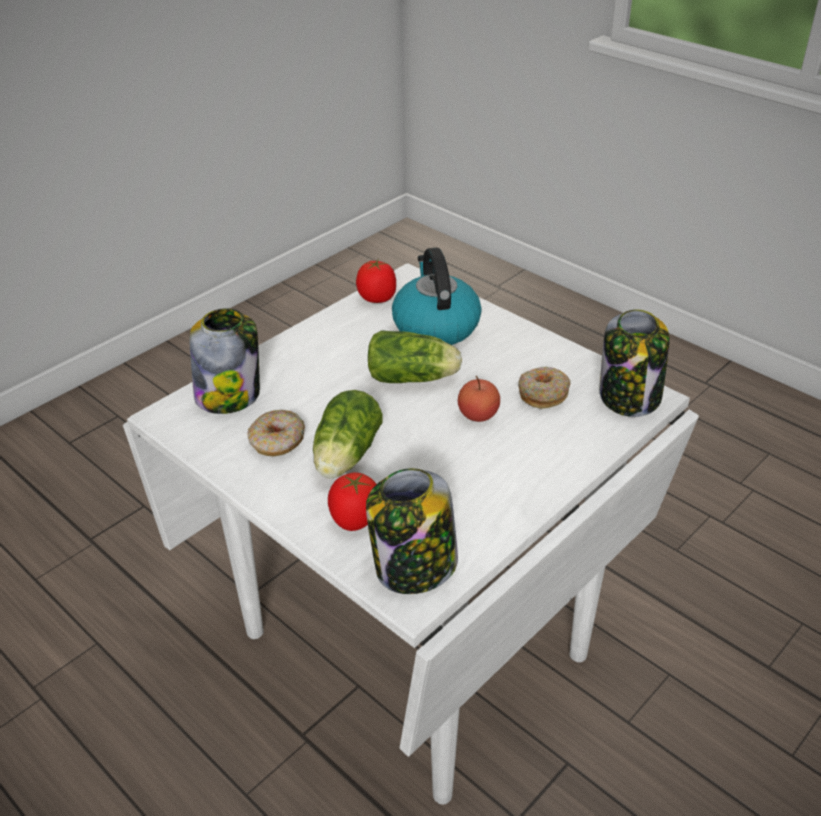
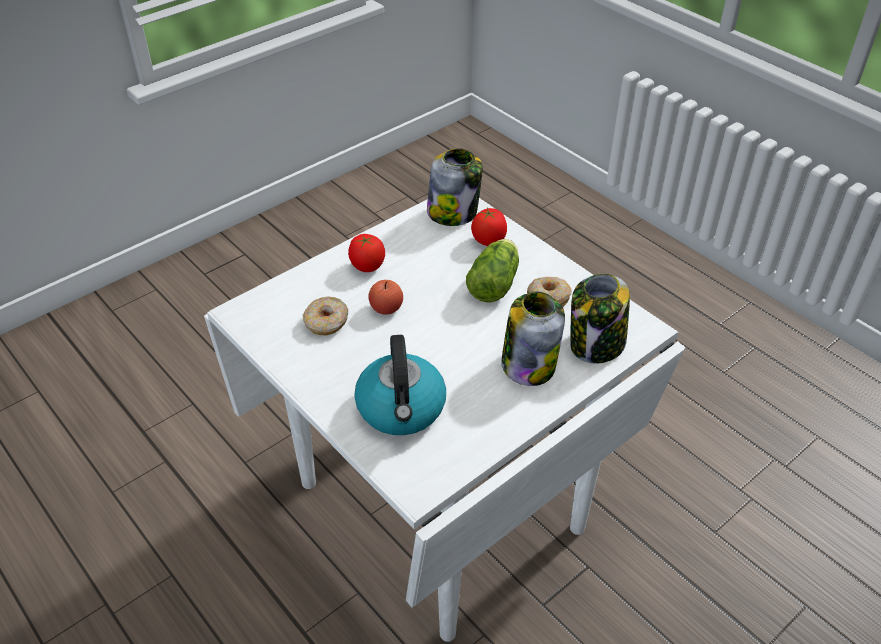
camera: 175 degrees left, 5 degrees up
tomato [356,259,396,303] -> tomato moved to [348,234,385,272]
lettuce [368,330,462,383] -> none
jar [600,309,670,417] -> jar moved to [501,292,565,386]

